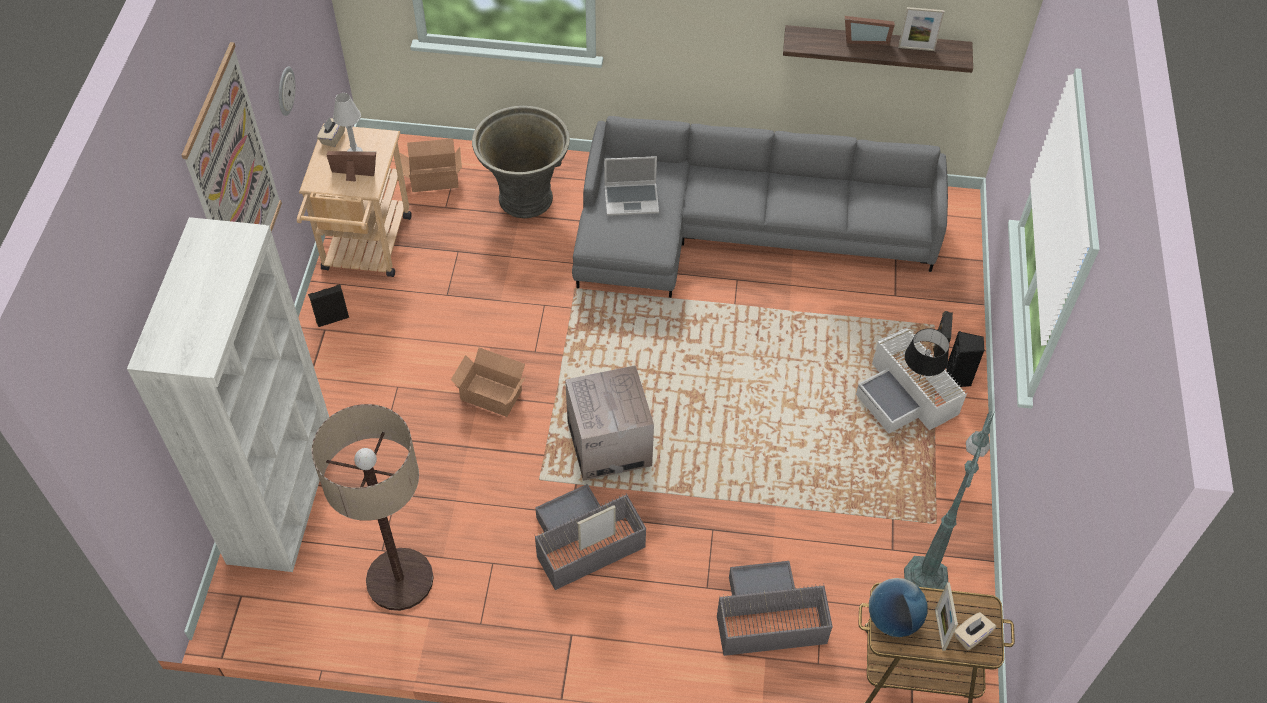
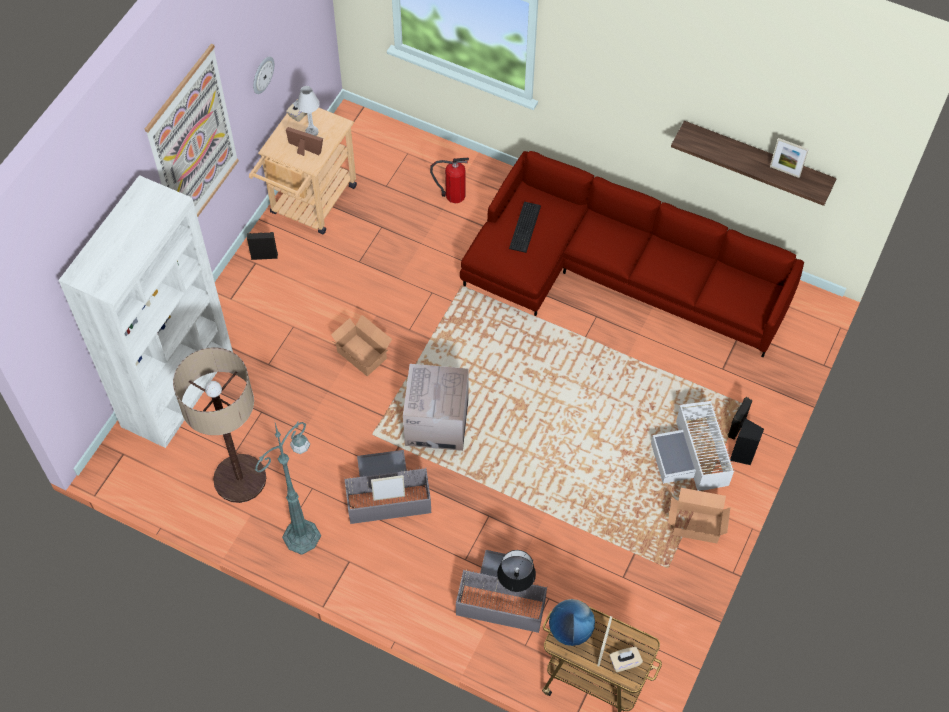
camera: 20 degrees right, 5 degrees up
cardboard box [400,138,462,192] -> cardboard box moved to [668,488,731,543]
grey planter [472,105,570,218] -> fire extinguisher [430,158,469,203]
grey sofa [572,116,948,298] -> red sofa [460,151,804,357]
laptop [604,156,659,216] -> keyboard [509,202,541,253]
picture frame [845,16,895,44] -> none
green floor lamp [904,411,994,590] -> green floor lamp moved to [255,421,321,555]
black table lamp [905,328,949,380] -> black table lamp moved to [497,550,536,592]

